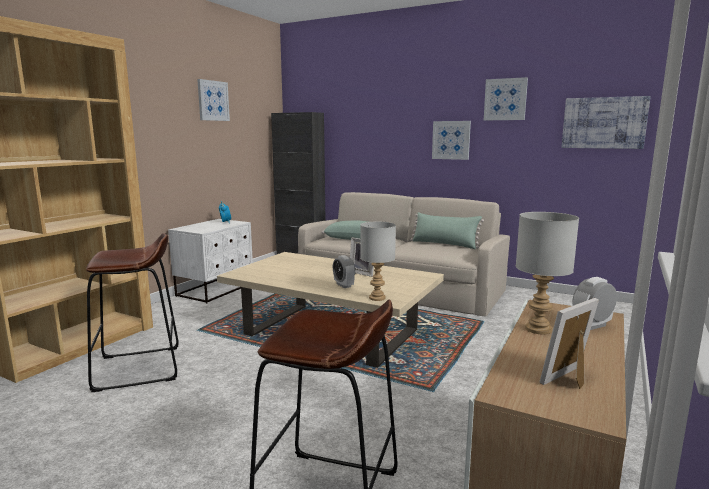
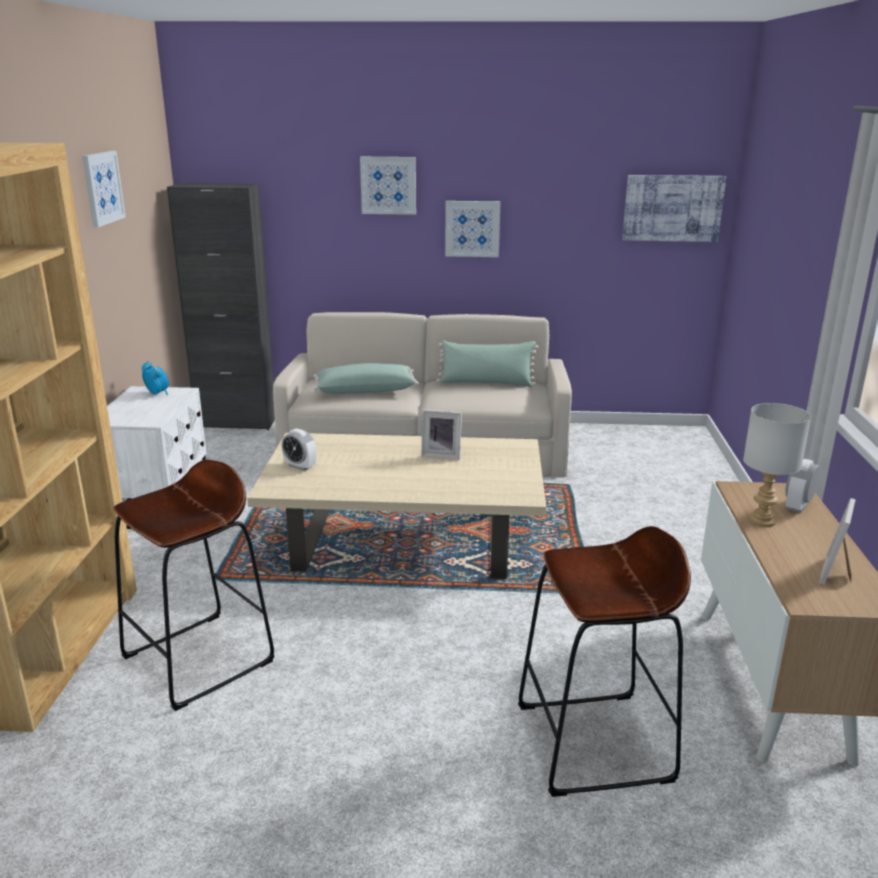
camera: 25 degrees left, 10 degrees up
alarm clock [333,255,355,288] -> alarm clock moved to [282,428,316,471]
grey table lamp [360,222,396,301] -> none
picture [484,77,528,120] -> picture moved to [360,157,416,215]

